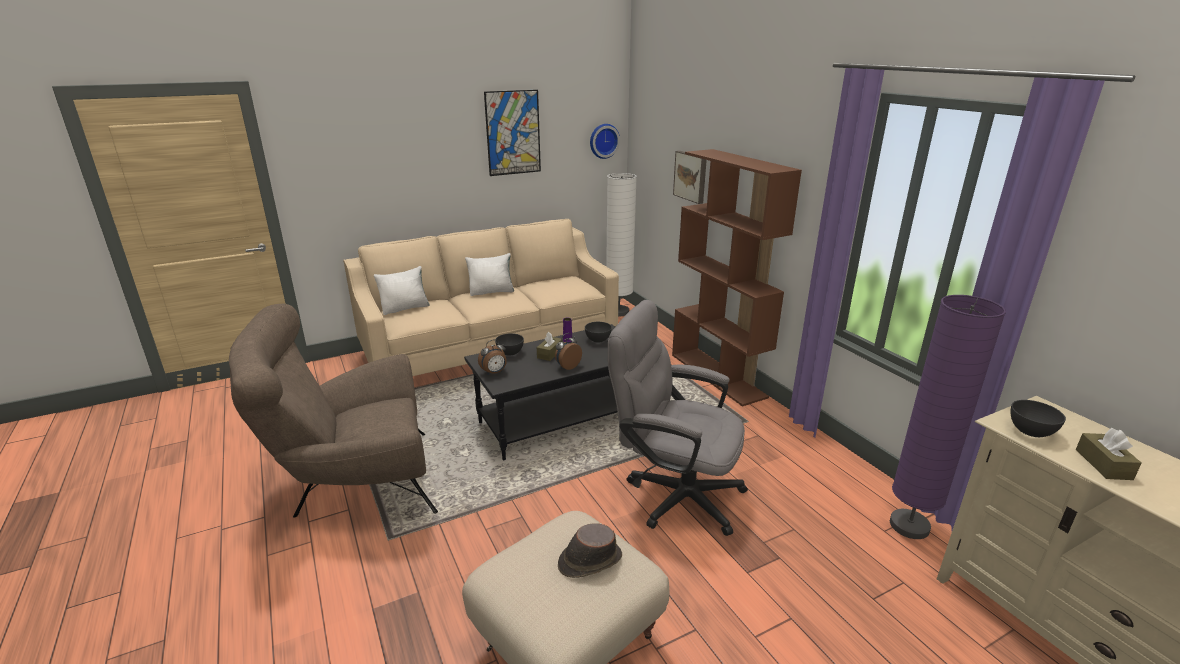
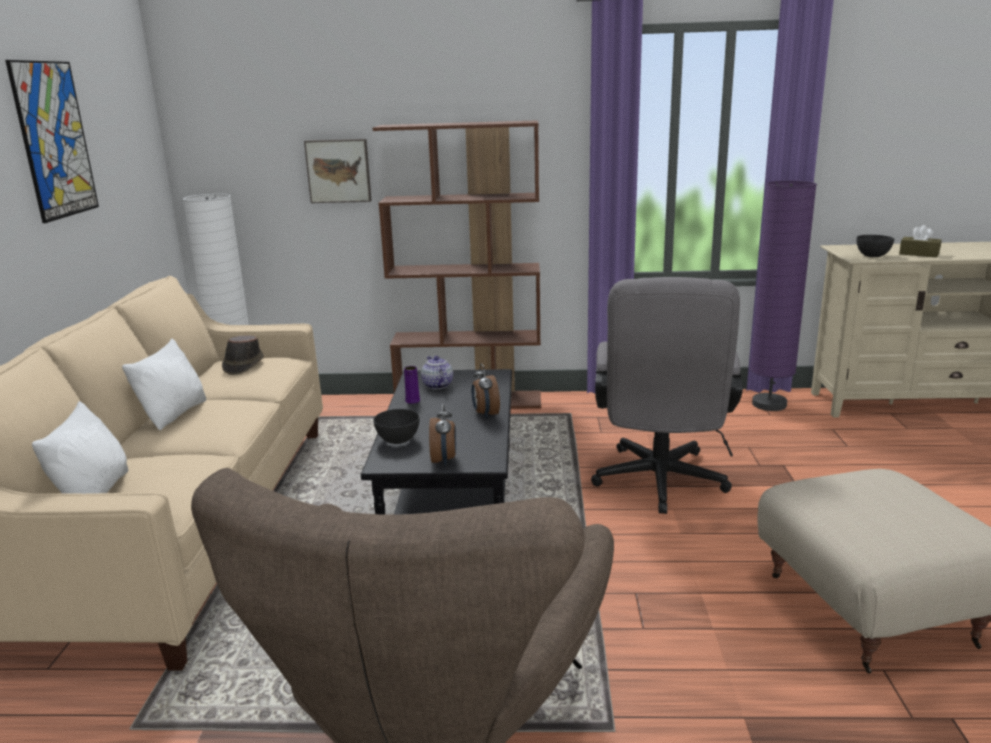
camera: 60 degrees left, 5 degrees down
brown tissue box [537,332,562,361] -> none
brown hat [558,523,622,578] -> brown hat moved to [222,335,264,375]
grey bowl [585,322,612,342] -> teapot [421,356,453,389]
wall clock [590,124,620,159] -> none
grey office chair [608,300,748,536] -> grey office chair turned 45 degrees counterclockwise [591,277,743,514]

